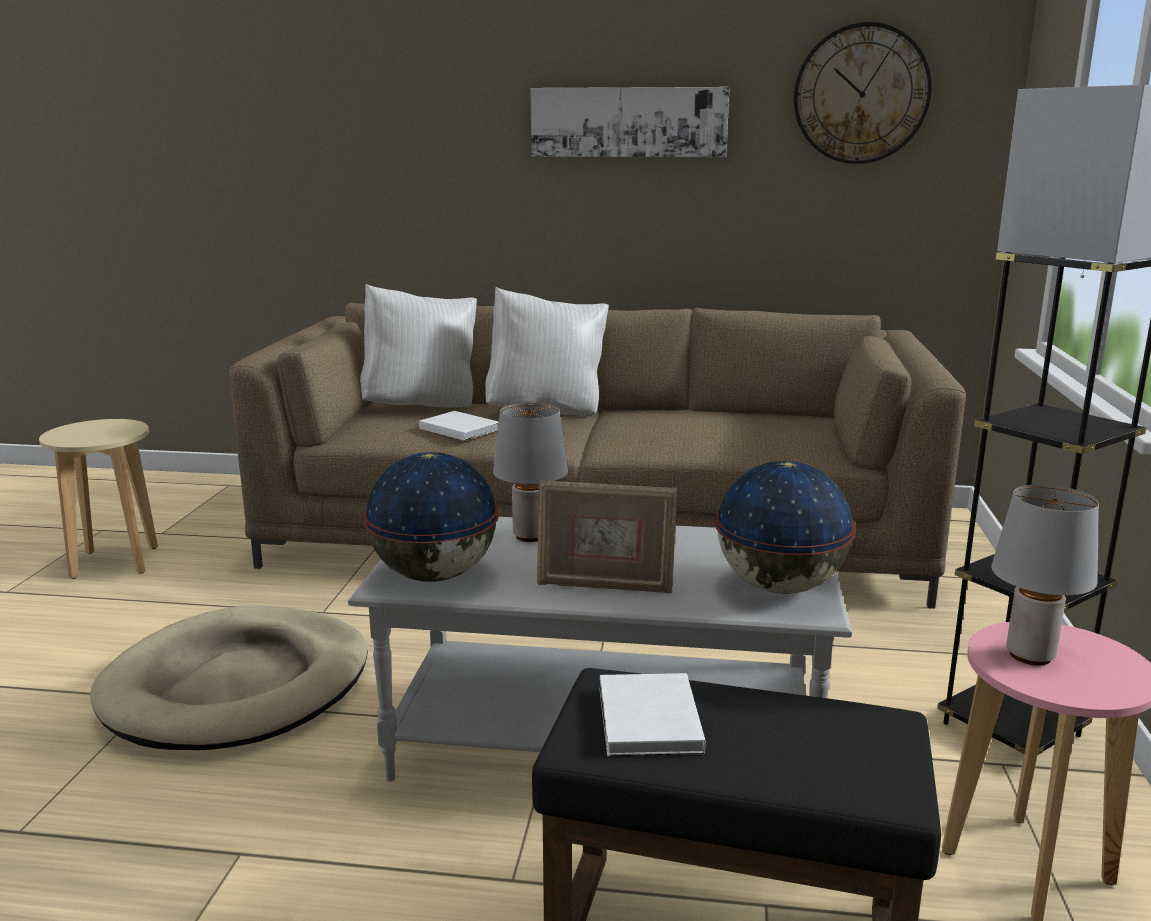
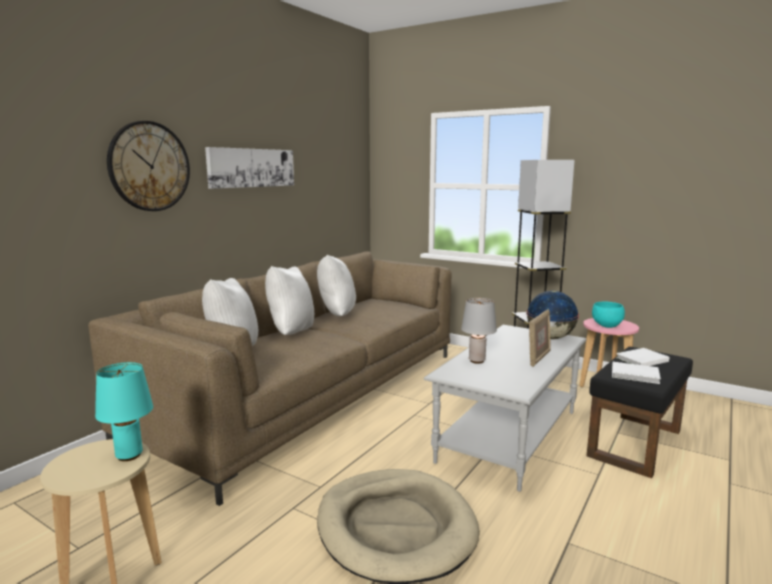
camera: 65 degrees left, 5 degrees down
globe [363,452,499,582] -> none
white book [419,411,499,441] -> white book moved to [616,348,670,366]
wall clock [794,22,932,164] -> wall clock moved to [107,121,190,211]
grey table lamp [991,484,1099,666] -> turquoise bowl [592,302,625,328]
none -> turquoise table lamp [95,362,153,461]
none -> white pillow [317,255,356,316]

